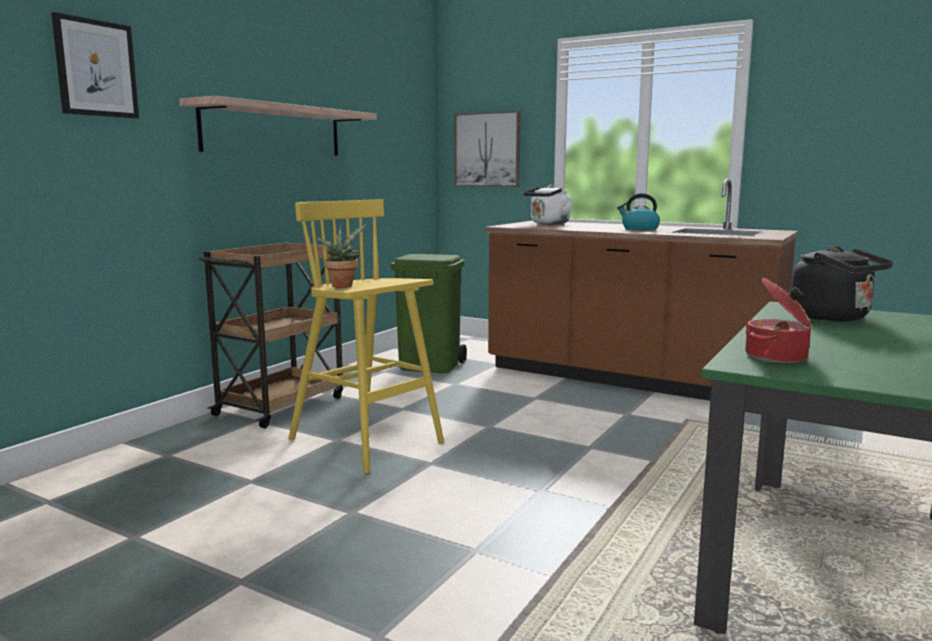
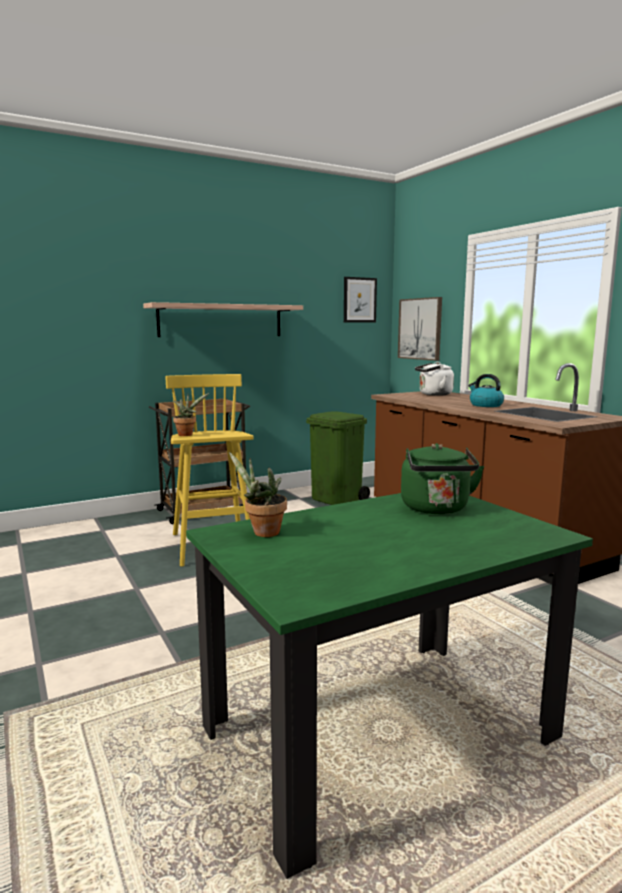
camera: 30 degrees right, 0 degrees up
picture [51,12,139,119] -> picture moved to [344,277,377,323]
cooking pot [745,278,812,363] -> potted plant [229,452,287,537]
black kettle [791,246,893,321] -> green kettle [401,443,484,514]

